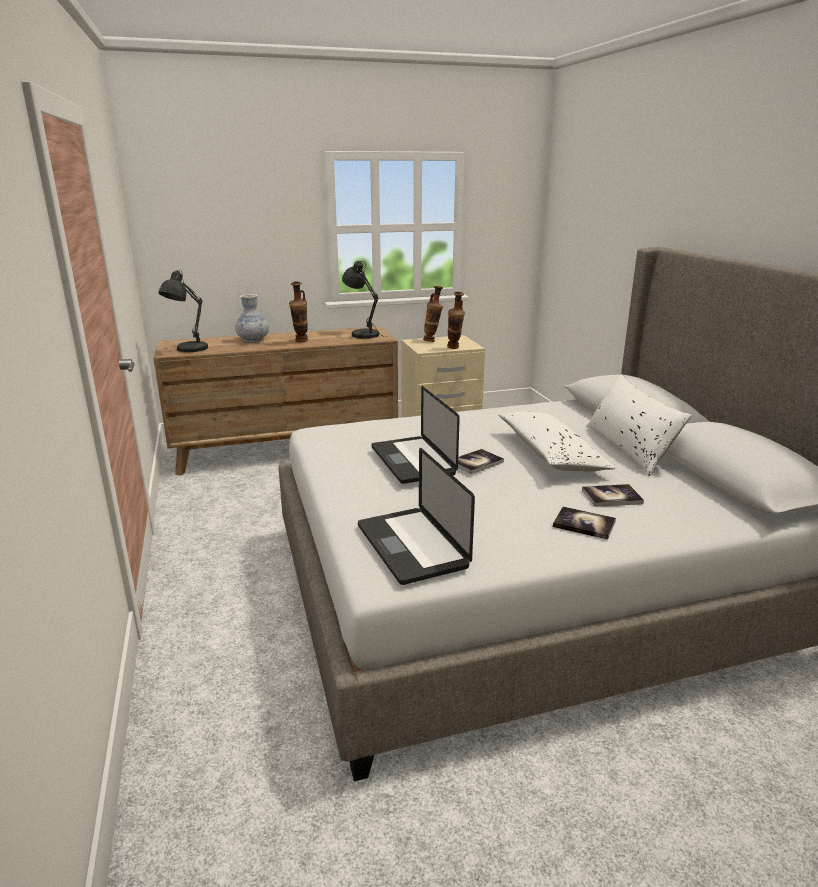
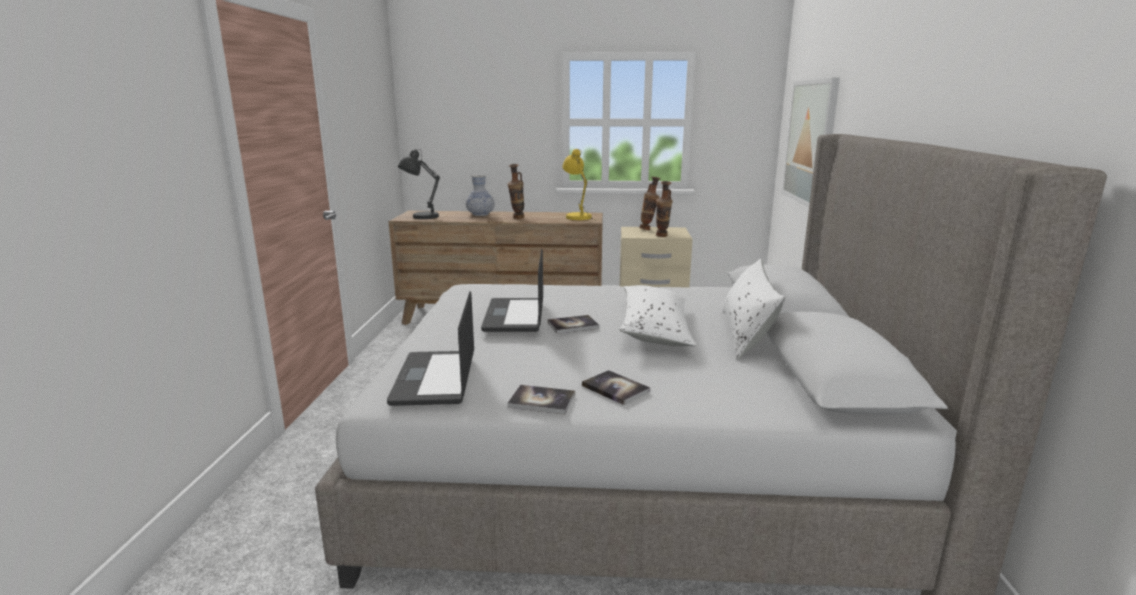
camera: 20 degrees right, 5 degrees down
grey table lamp [342,261,385,339] -> yellow table lamp [562,149,597,221]
book [582,484,644,507] -> book moved to [507,385,575,415]
none -> picture [782,77,840,208]

